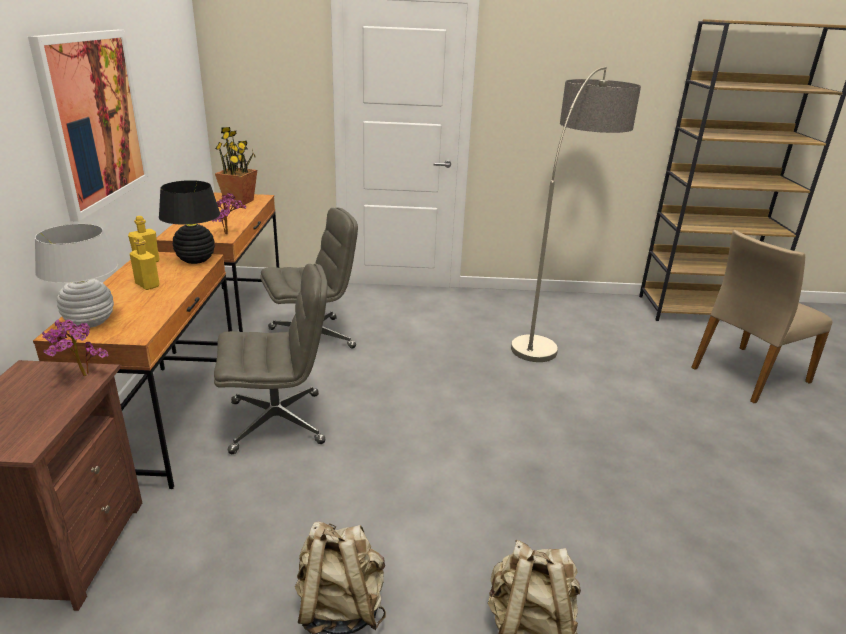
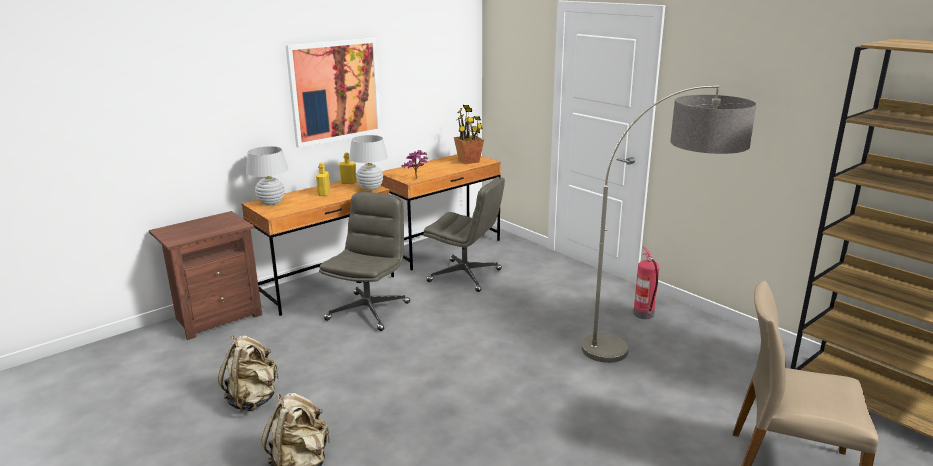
camera: 50 degrees right, 5 degrees down
potted plant [42,319,108,376] -> none
black table lamp [159,180,220,264] -> white table lamp [349,135,388,191]
grey office chair [214,264,327,454] -> grey office chair turned 105 degrees counterclockwise [319,192,410,331]
none -> fire extinguisher [633,247,659,319]

